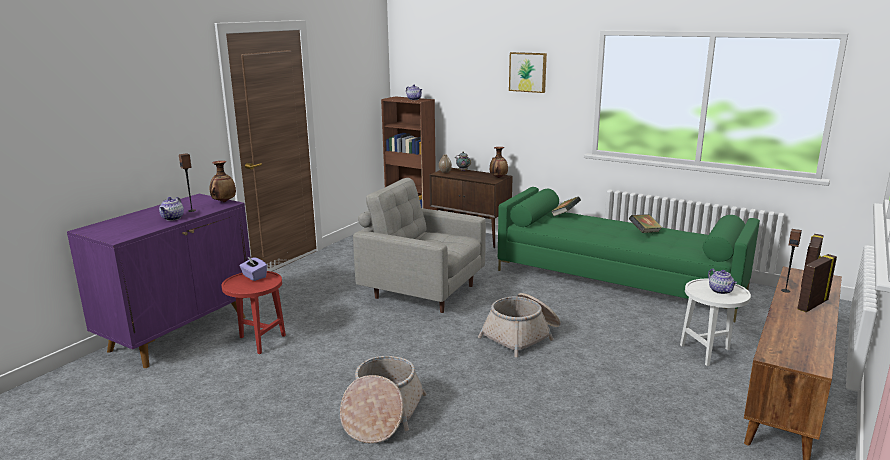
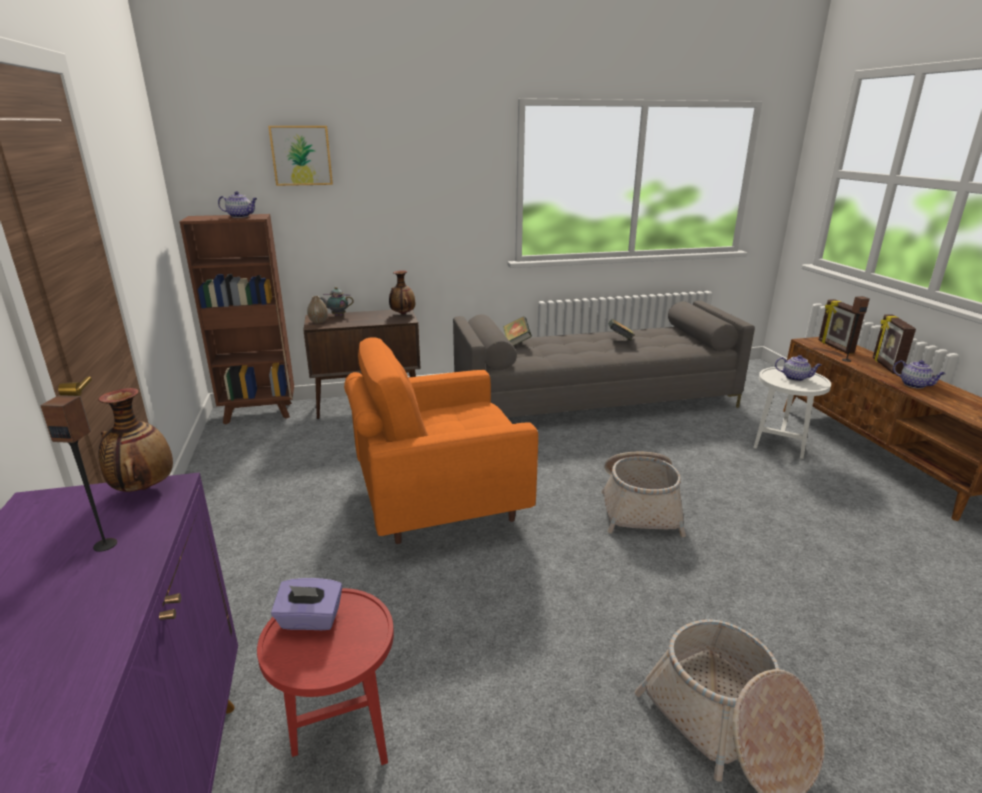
camera: 45 degrees left, 5 degrees up
teapot [159,197,184,221] -> teapot moved to [893,360,946,388]
grey armchair [353,178,486,313] -> orange armchair [344,337,538,544]
green sofa [498,187,760,322] -> grey sofa [453,301,755,418]
picture [509,52,547,93] -> picture moved to [268,126,333,186]

